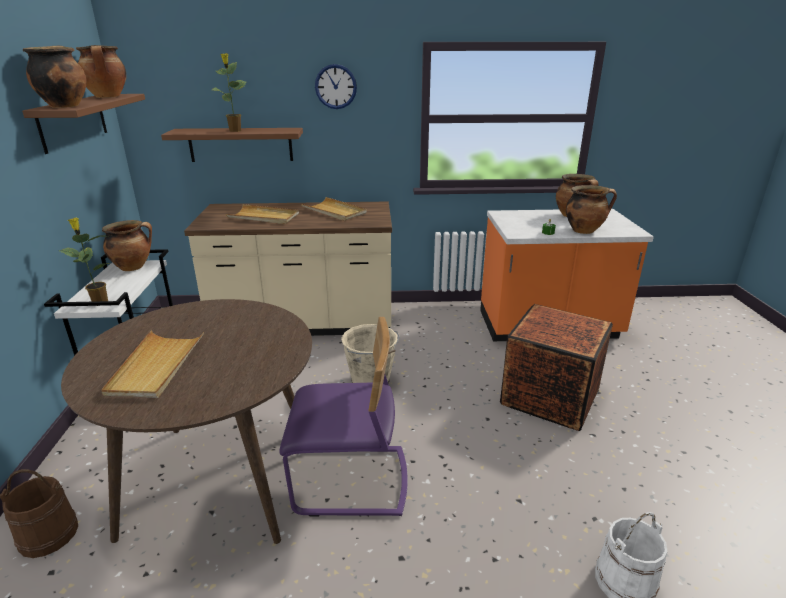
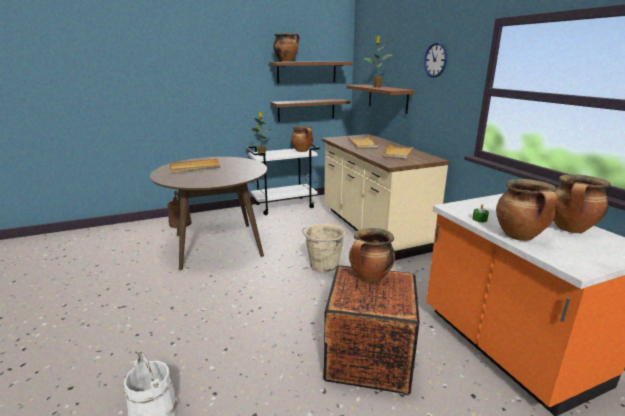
camera: 70 degrees right, 5 degrees down
cooking pot [76,45,126,98] -> cooking pot moved to [349,228,395,283]
purple chair [279,317,408,517] -> none
none -> brown shelf [270,99,350,122]

